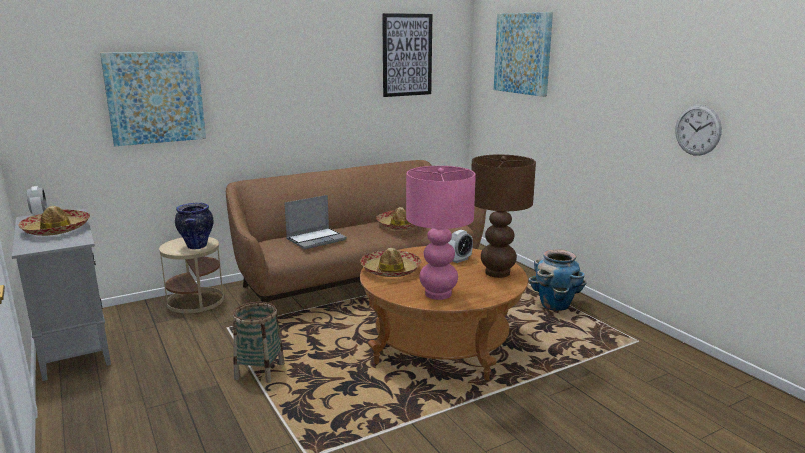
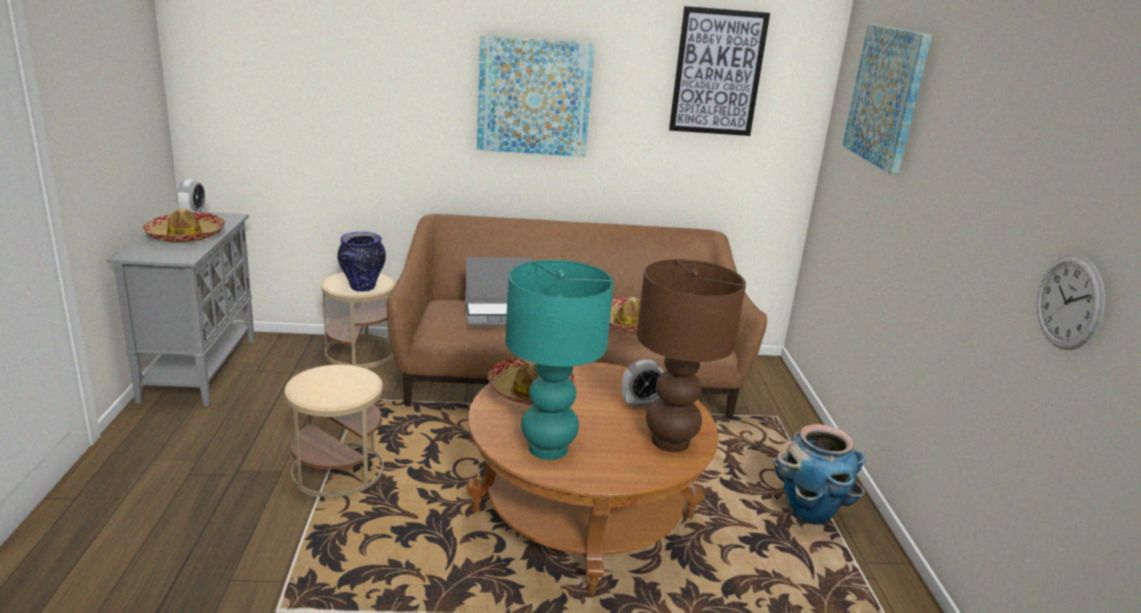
camera: 25 degrees right, 5 degrees up
picture [100,51,206,146] -> picture moved to [477,35,595,157]
basket [233,302,284,383] -> beige side table [285,365,384,497]
pink table lamp [406,166,476,300] -> turquoise table lamp [505,260,614,460]

